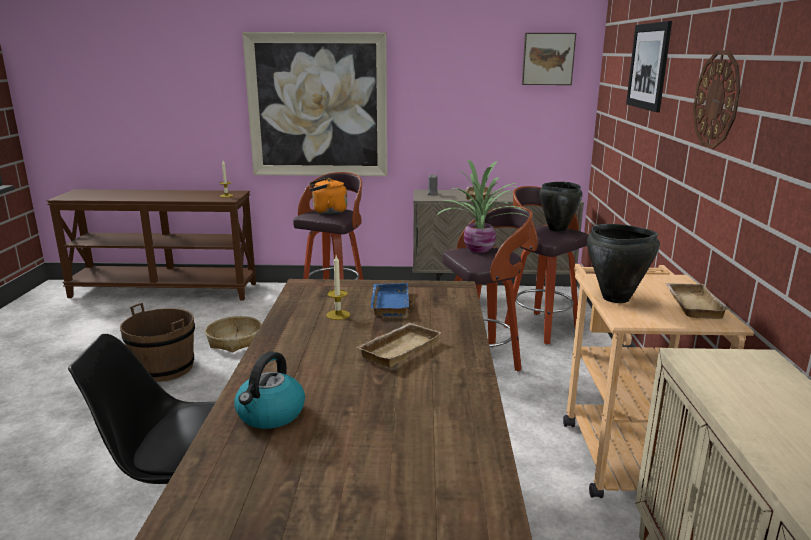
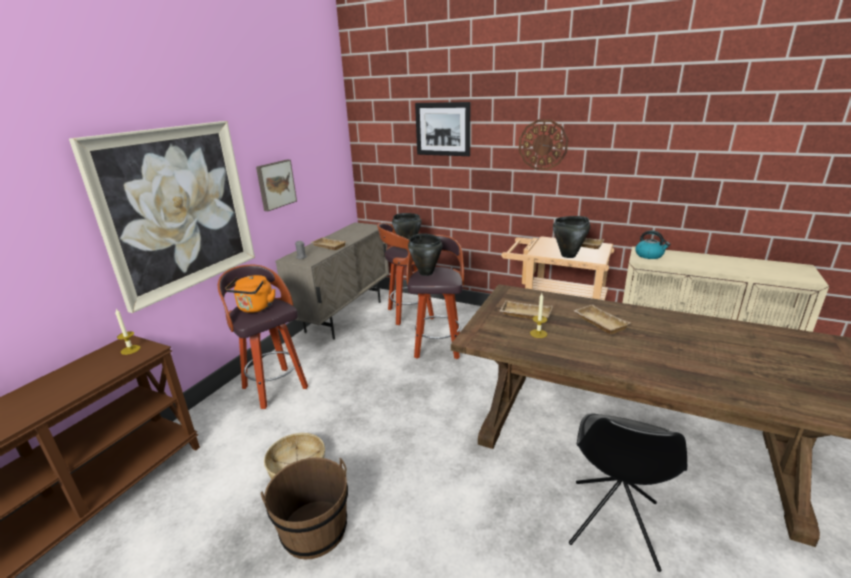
camera: 65 degrees left, 5 degrees up
kettle [234,351,305,429] -> kettle moved to [635,230,670,259]
blue tray [371,283,409,316] -> beige tray [500,300,553,320]
potted plant [436,160,528,253] -> black cooking pot [408,233,442,276]
picture [522,33,576,85] -> picture moved to [256,160,297,211]

